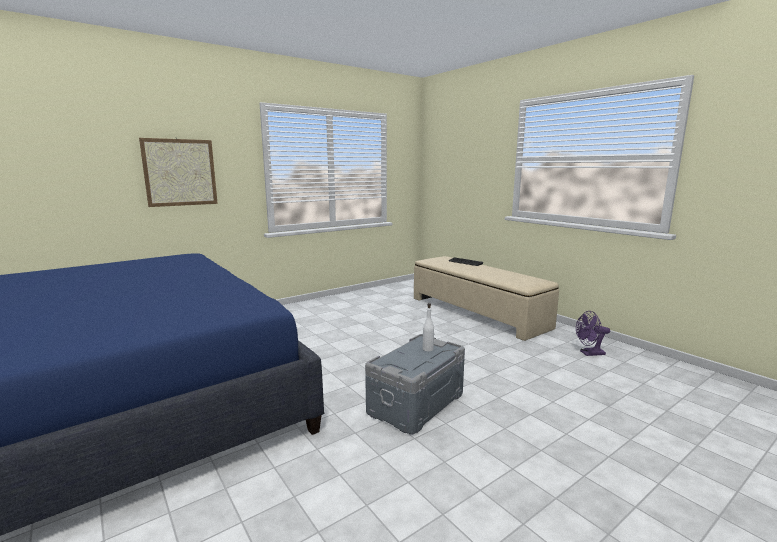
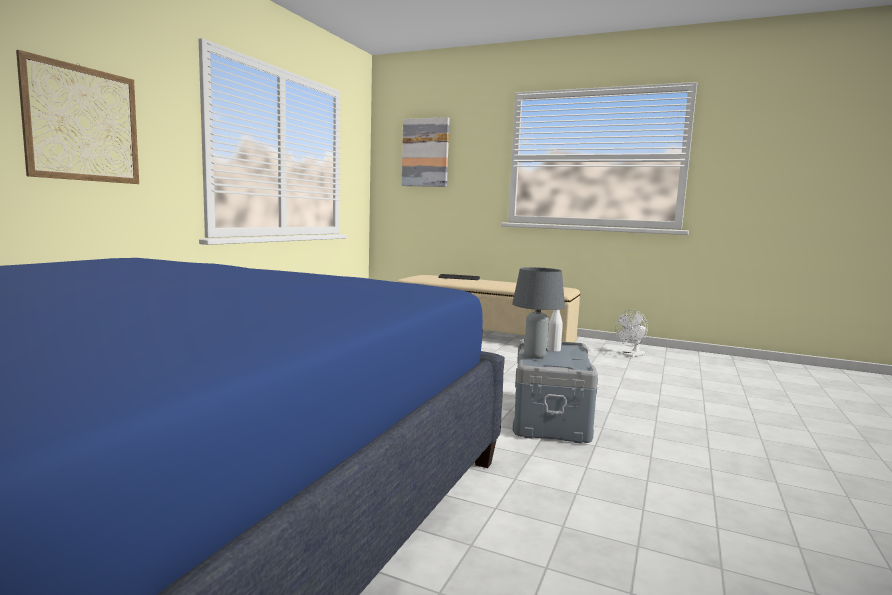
camera: 30 degrees left, 5 degrees down
purple fan [576,311,610,356] -> white fan [615,310,648,357]
none -> picture [402,117,449,187]
none -> grey table lamp [512,267,565,359]

